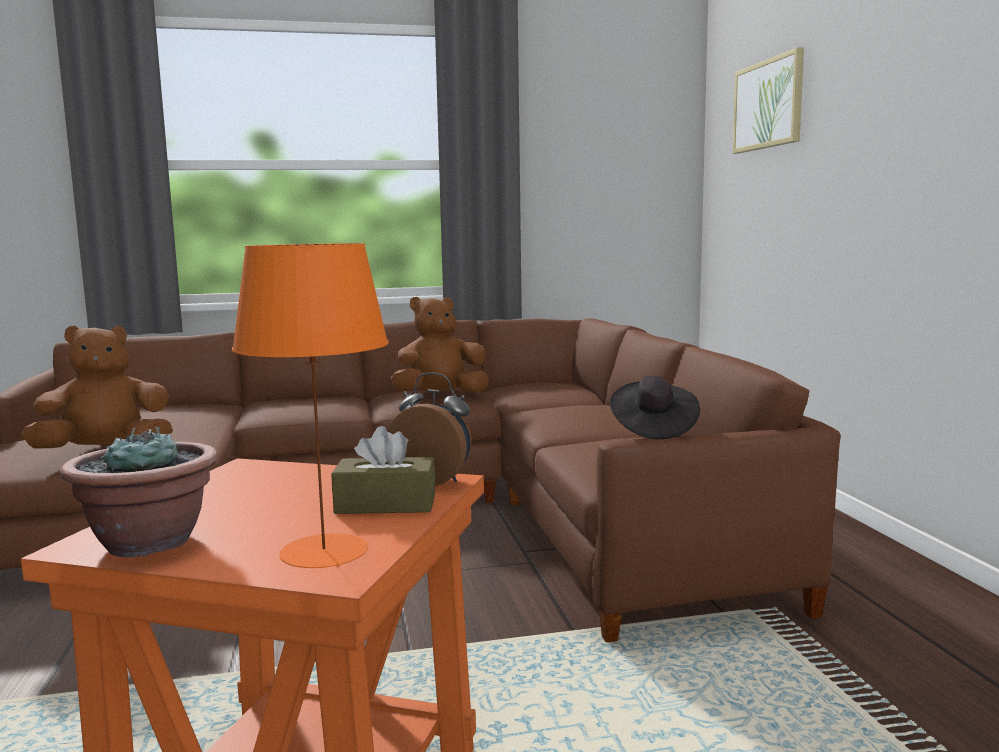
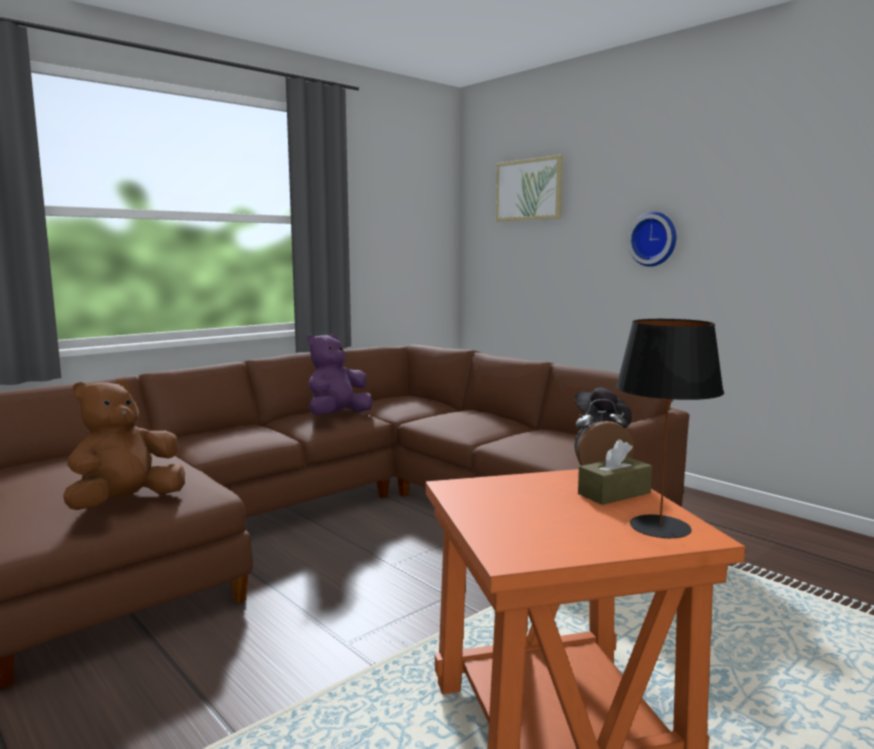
camera: 30 degrees left, 0 degrees up
potted plant [60,427,217,557] -> none
orange table lamp [232,243,389,568] -> black table lamp [616,319,724,539]
brown plush toy [391,296,489,394] -> purple plush toy [307,334,372,415]
none -> wall clock [627,212,676,267]

